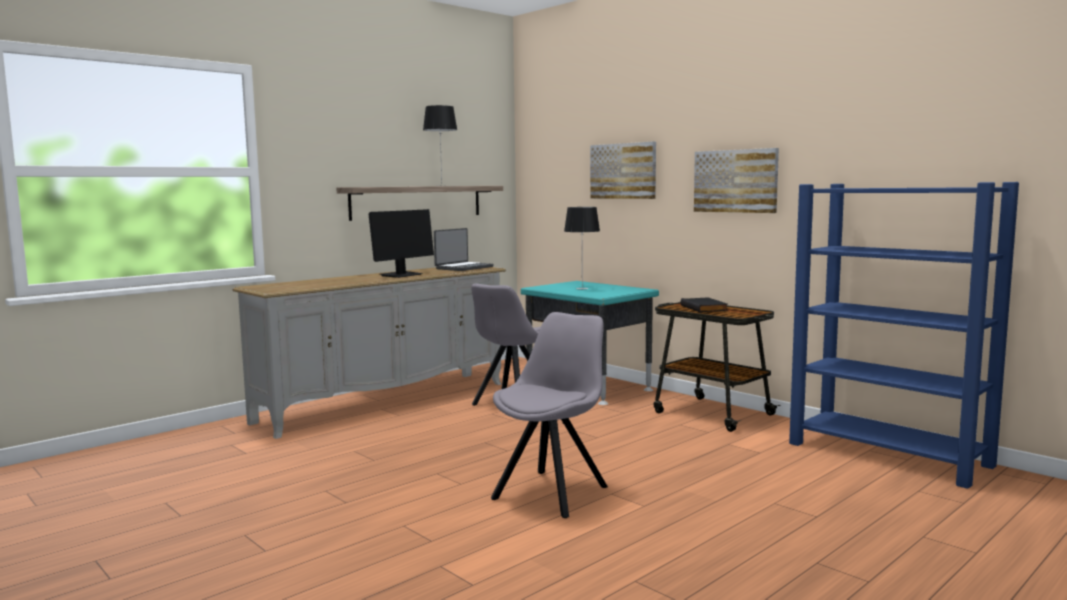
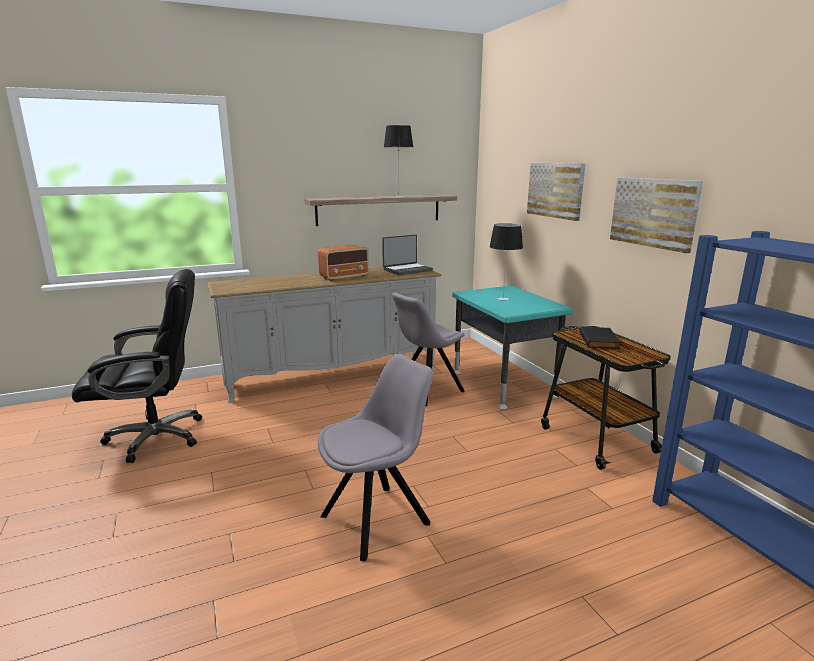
camera: 20 degrees right, 10 degrees up
monitor [368,209,434,278] -> radio [318,245,369,281]
none -> black office chair [72,269,202,463]

